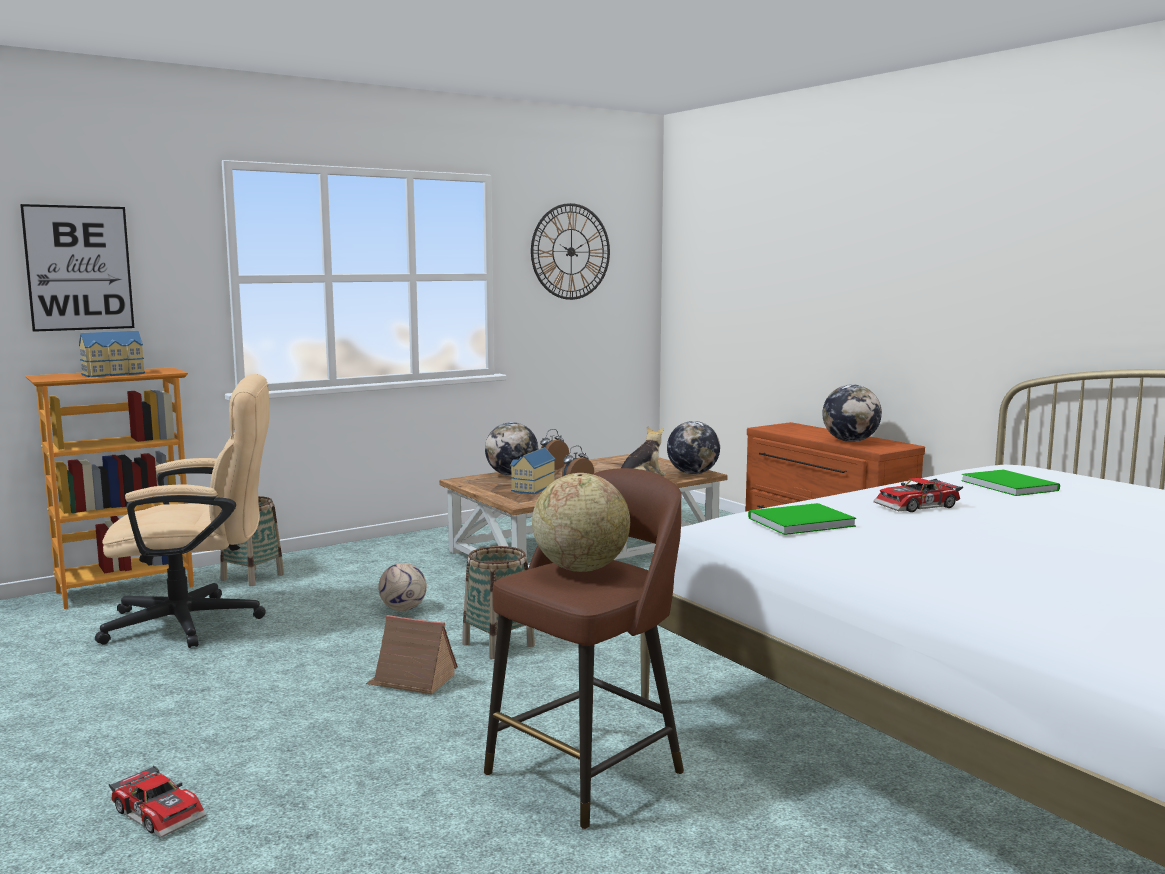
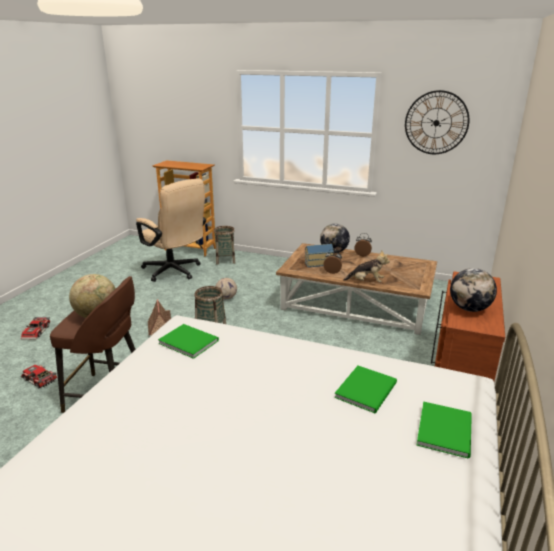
camera: 55 degrees right, 15 degrees up
picture [20,204,134,332] -> none
toy house [79,331,145,377] -> none
globe [667,421,720,474] -> none
toy car [873,478,963,512] -> toy car moved to [21,365,57,388]
none -> green book [416,401,472,459]

